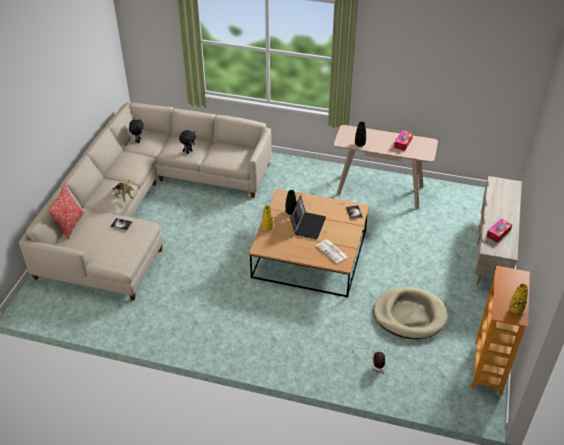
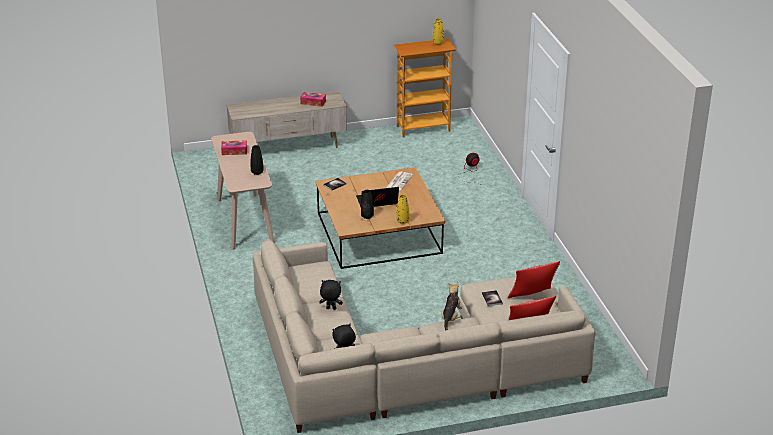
camera: 120 degrees left, 10 degrees down
beige dog bed [373,287,447,339] -> none
none -> pillow [508,261,560,298]

